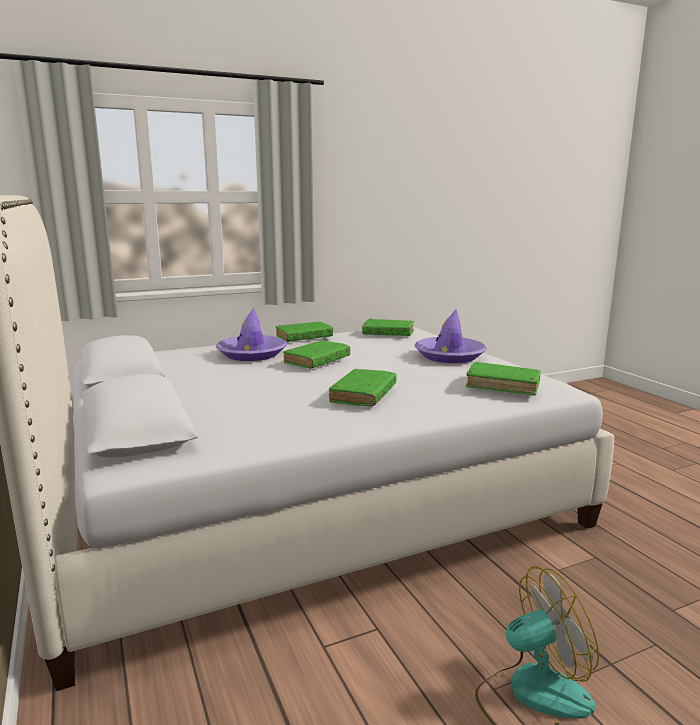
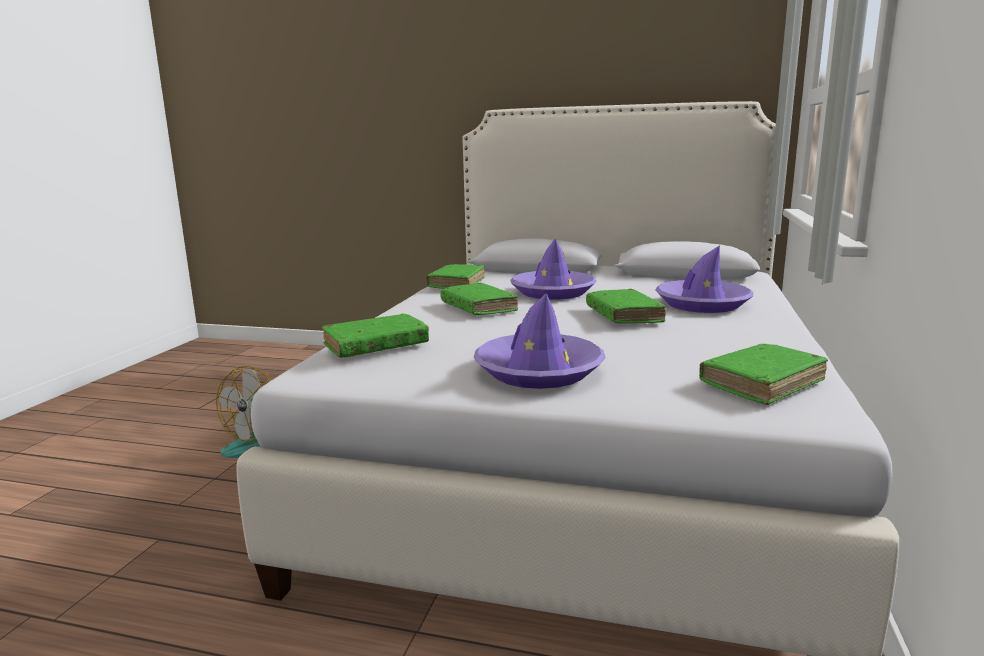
camera: 130 degrees right, 0 degrees up
green book [276,321,333,342] -> green book moved to [426,264,485,289]
none -> purple hat [510,239,597,300]

